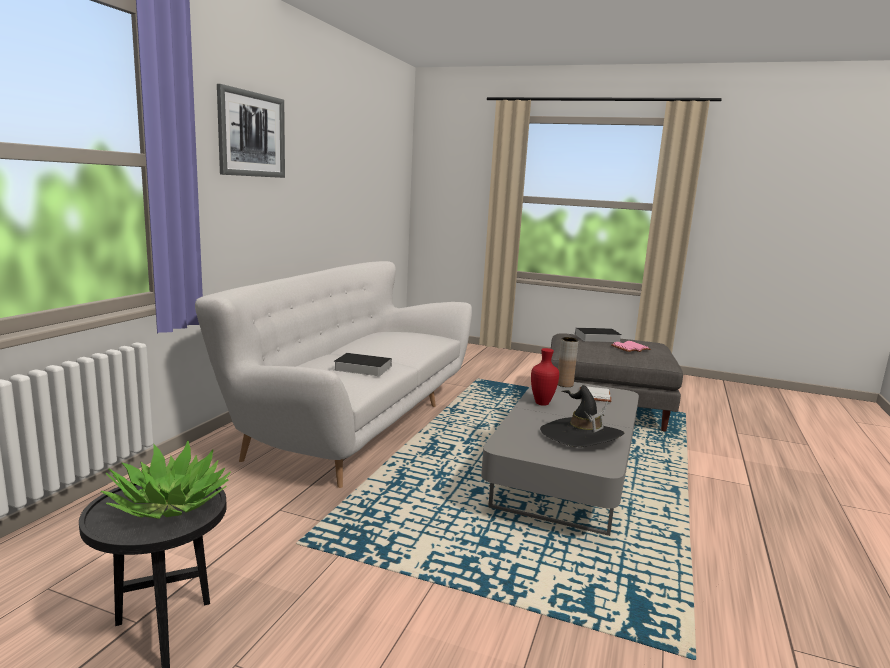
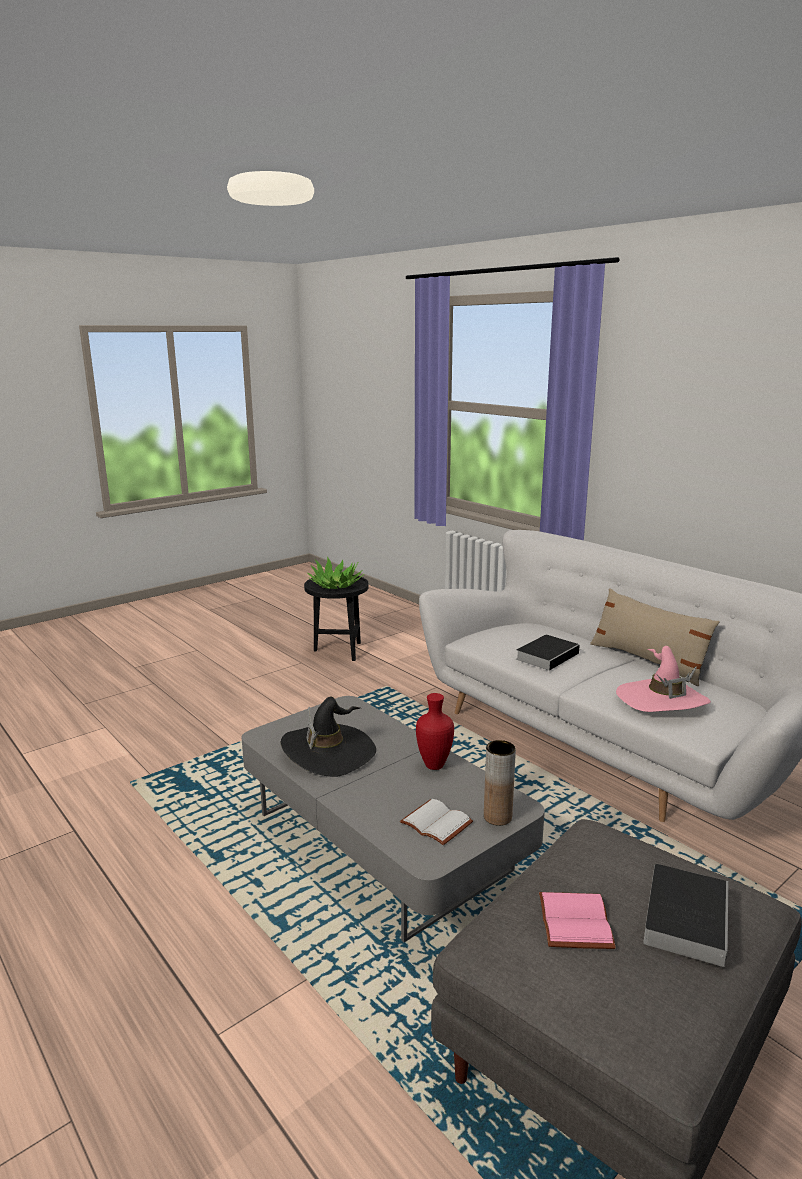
camera: 120 degrees right, 5 degrees up
picture [217,84,285,178] -> none
none -> beige pillow [590,588,720,686]
none -> pink hat [616,646,711,712]

